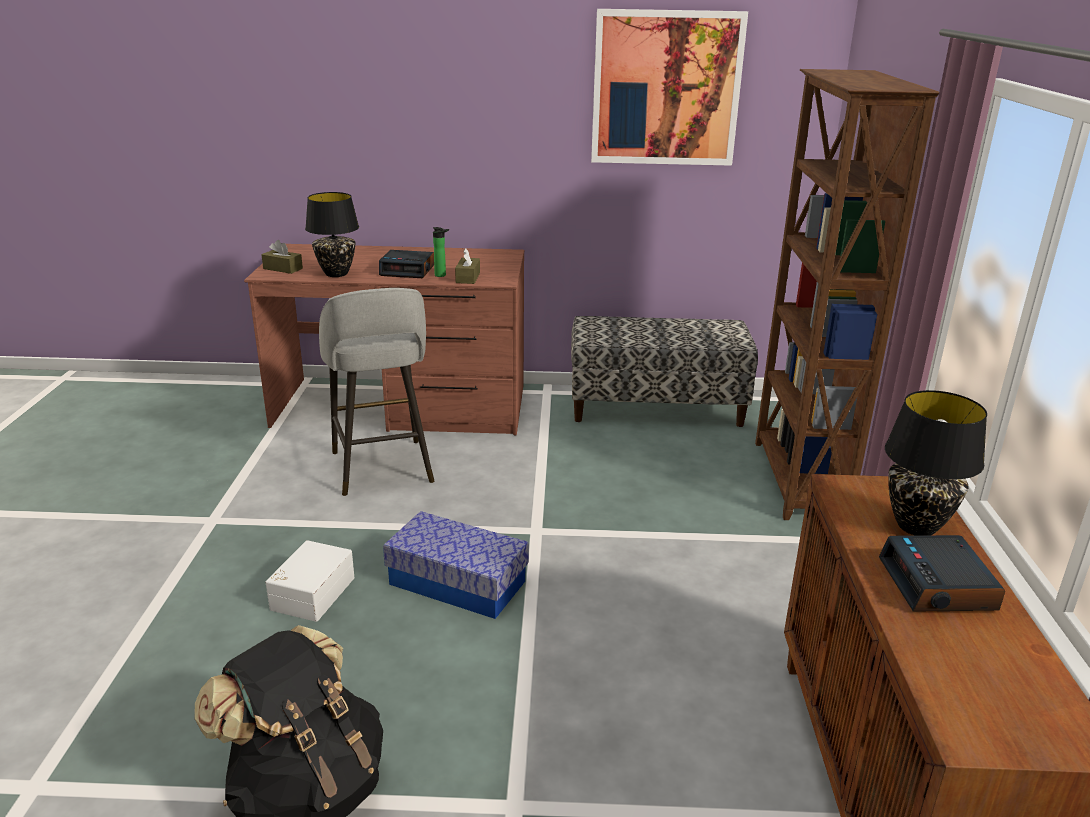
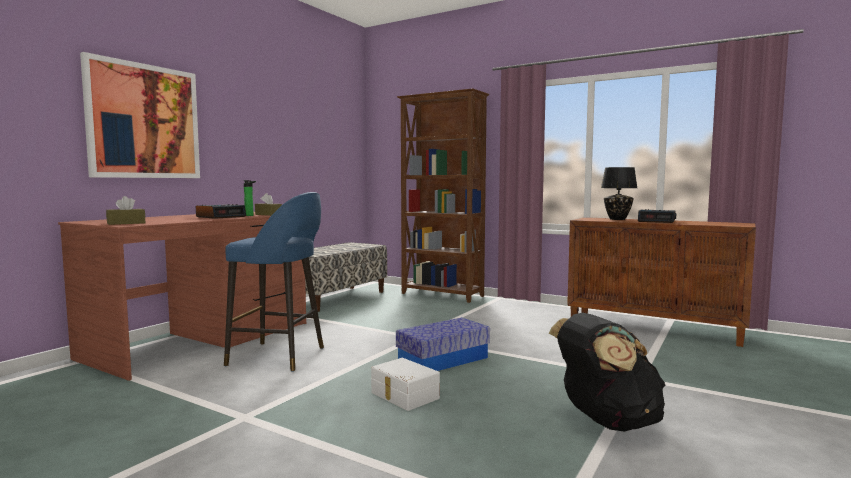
camera: 60 degrees left, 20 degrees down
black table lamp [305,192,359,277] -> none
grey stool [319,288,434,496] -> blue stool [224,192,324,372]
picture [591,9,748,166] -> picture moved to [80,52,200,178]

